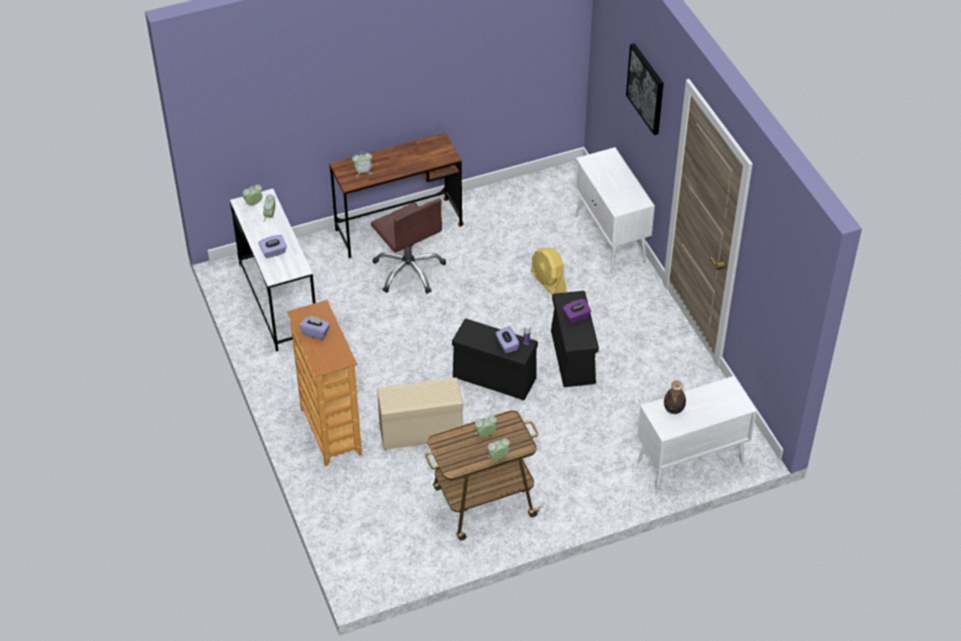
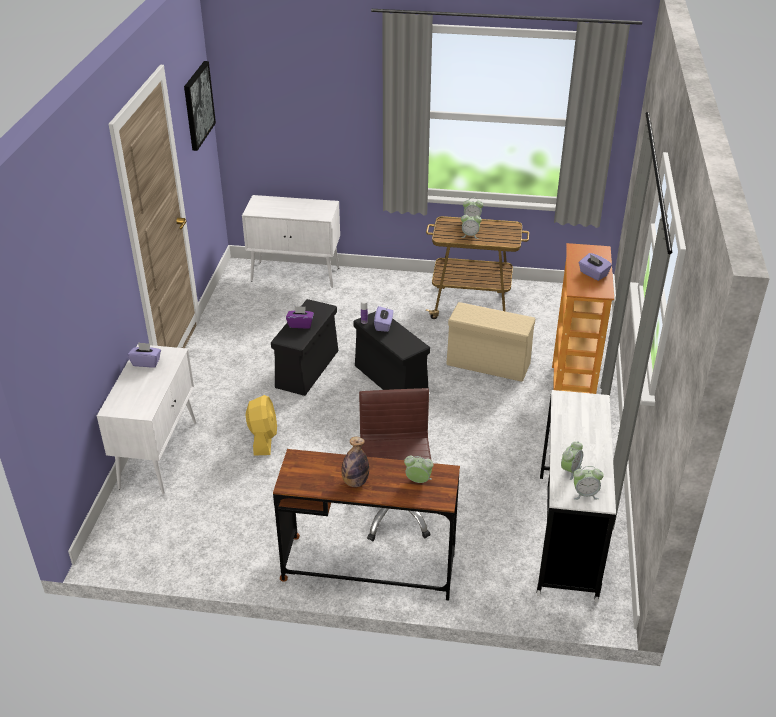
camera: 150 degrees left, 10 degrees down
purple tissue box [258,235,287,258] -> purple tissue box moved to [128,342,161,368]
picture [626,43,664,135] -> picture moved to [184,61,216,151]
bottle [664,380,686,414] -> bottle moved to [341,437,369,487]

